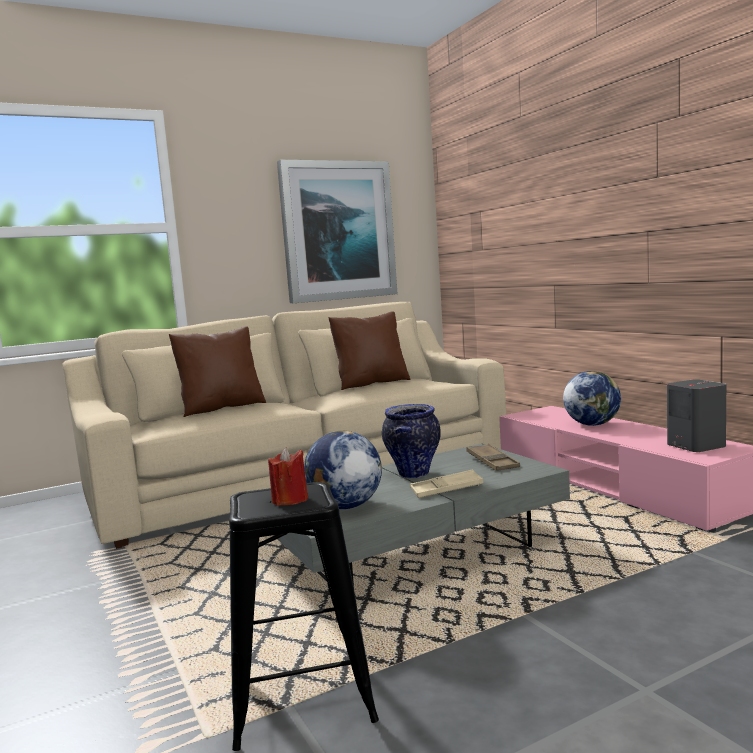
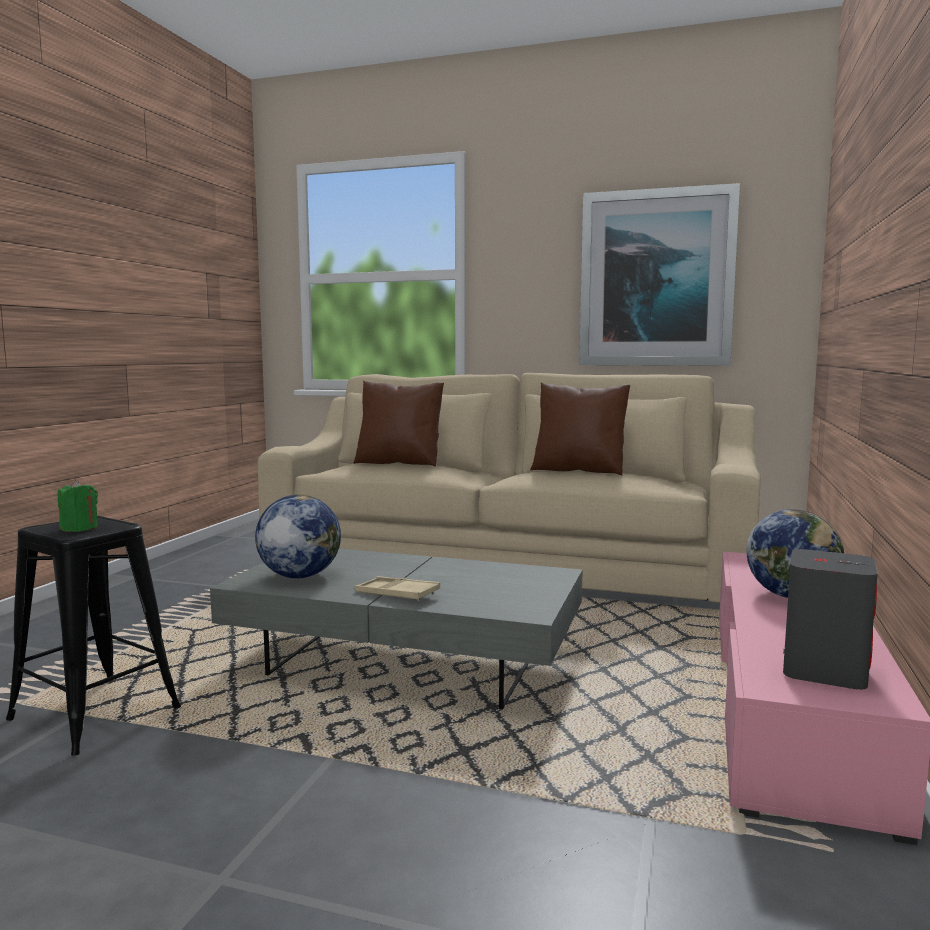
camera: 45 degrees right, 0 degrees up
red candle [268,448,308,506] -> green candle [58,480,98,532]
vase [382,404,441,478] -> none
brown tray [466,444,520,471] -> none

